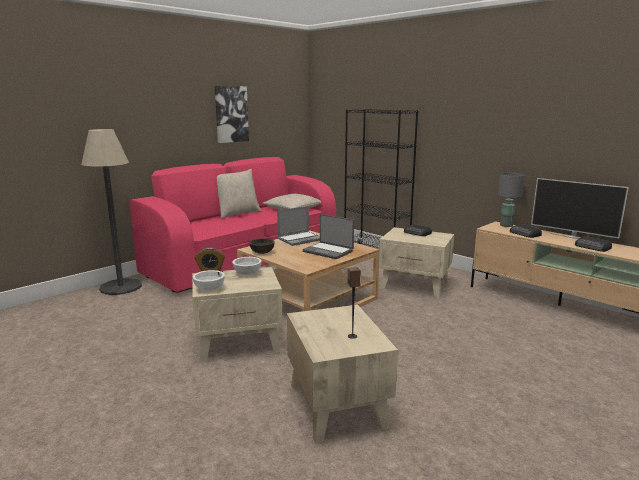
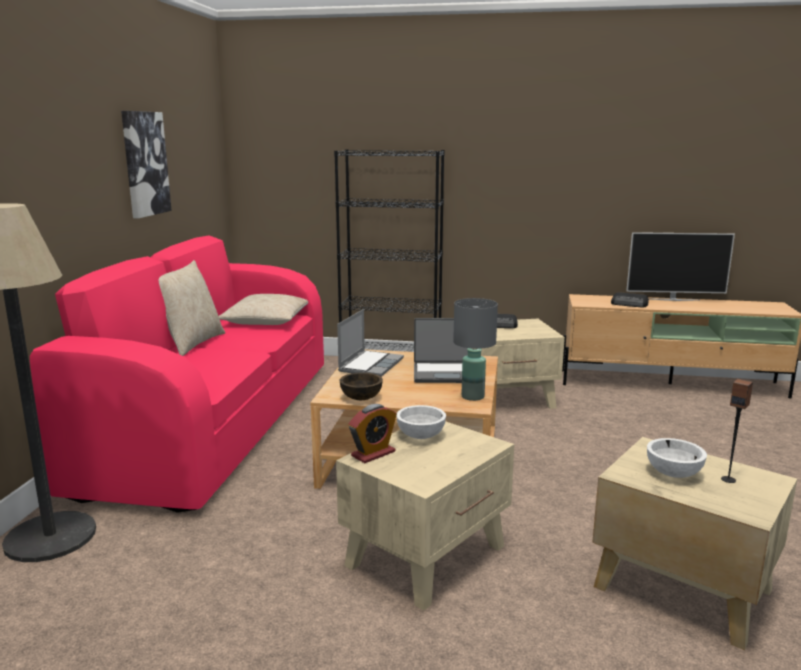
camera: 35 degrees left, 0 degrees up
white bowl [193,270,225,291] -> white bowl moved to [647,438,707,478]
grey table lamp [498,173,525,227] -> grey table lamp moved to [453,298,498,401]
radio [575,236,612,252] -> none

